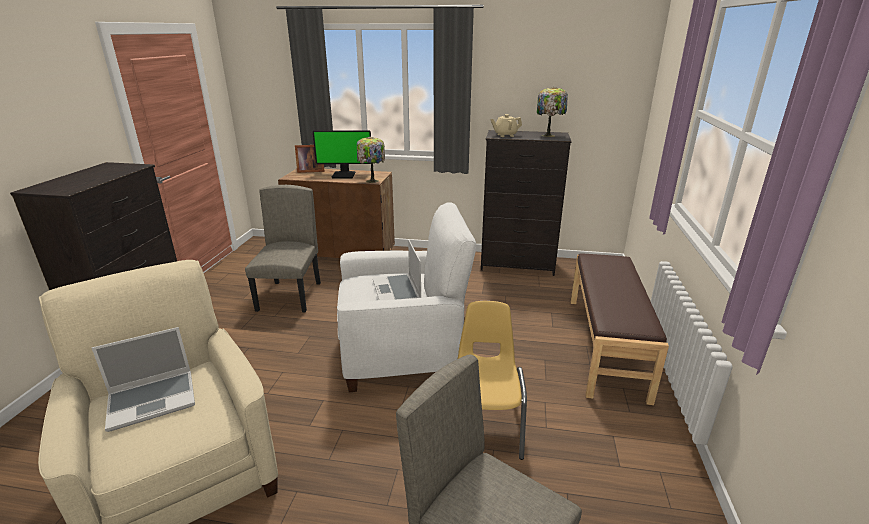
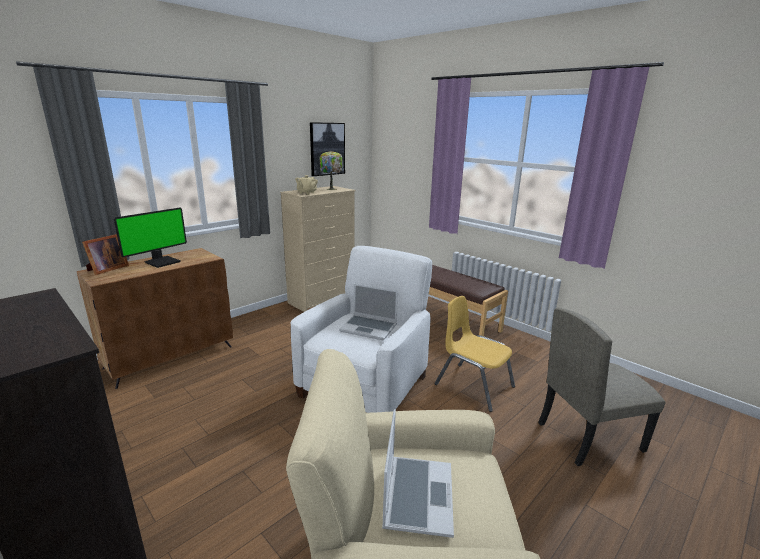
camera: 55 degrees left, 5 degrees down
beige chair [245,185,321,312] -> none
table lamp [357,136,385,183] -> none
black dresser [481,130,572,276] -> beige dresser [280,186,355,312]
none -> picture [310,122,345,176]

